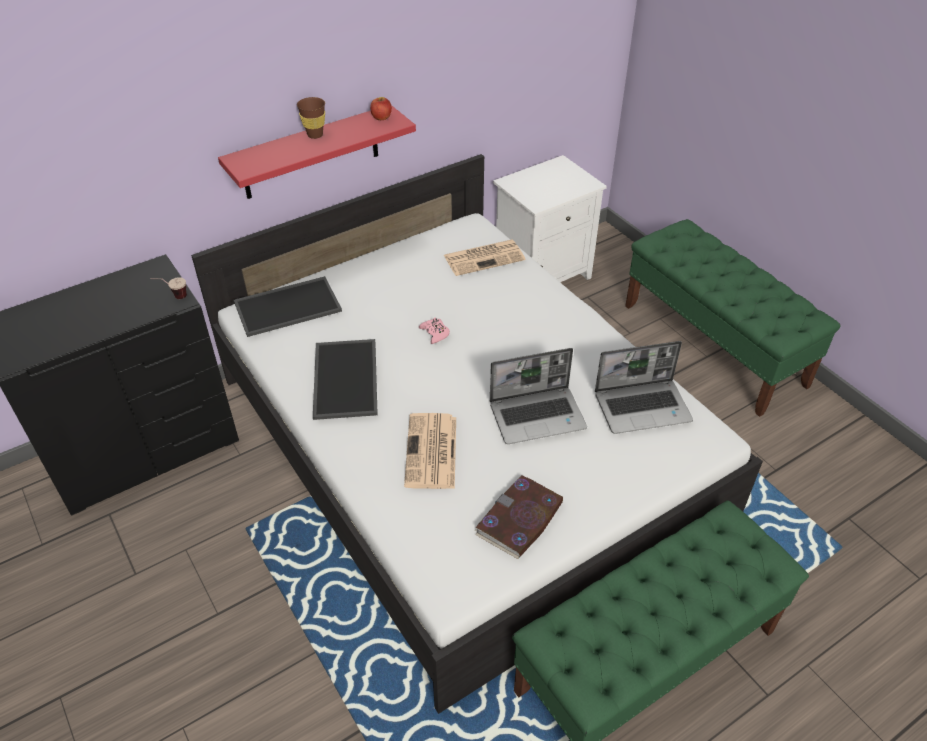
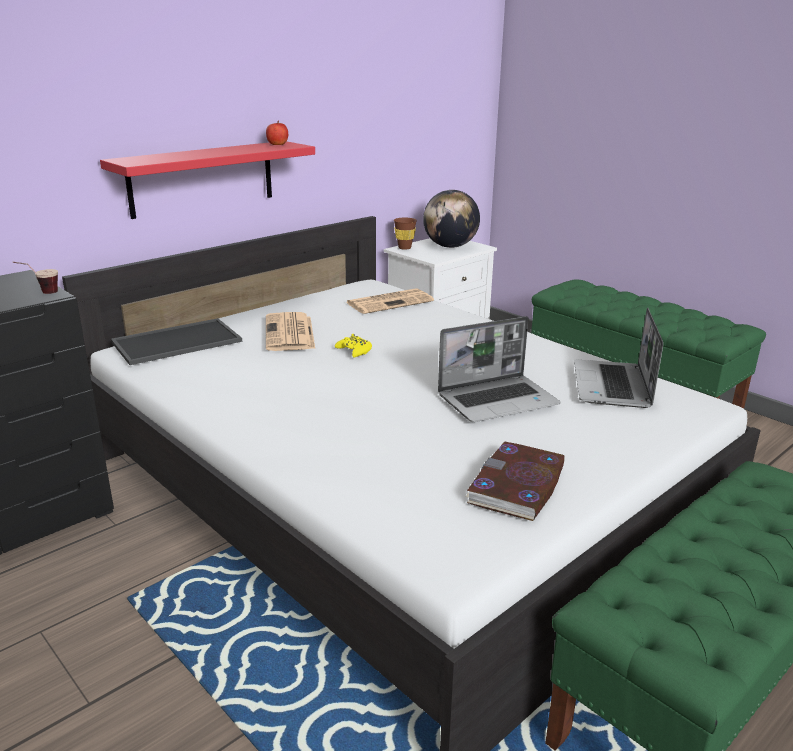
camera: 10 degrees left, 20 degrees down
brown cup [297,97,325,139] -> brown cup moved to [394,218,417,250]
tray [313,339,378,420] -> none
newspaper [404,413,456,489] -> newspaper moved to [266,312,315,351]
pink game controller [419,318,450,344] -> yellow game controller [335,334,372,357]
laptop [595,341,693,434] -> laptop turned 120 degrees clockwise [574,307,663,408]
none -> globe [423,190,480,248]

